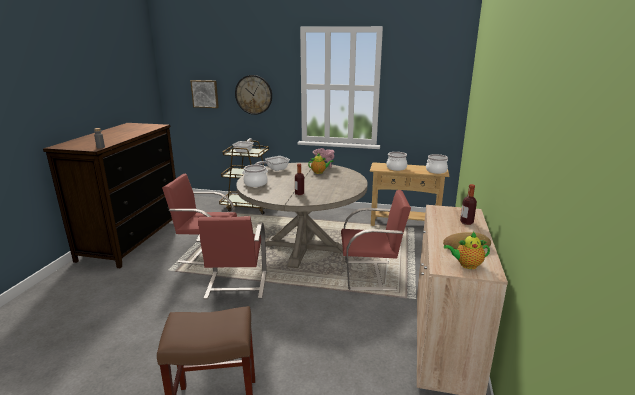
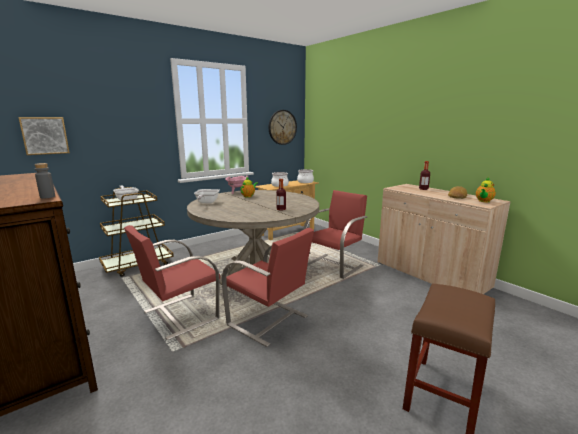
camera: 50 degrees left, 5 degrees down
wall clock [235,75,272,115] -> wall clock moved to [269,110,297,145]
cooking pot [242,165,268,187] -> none

